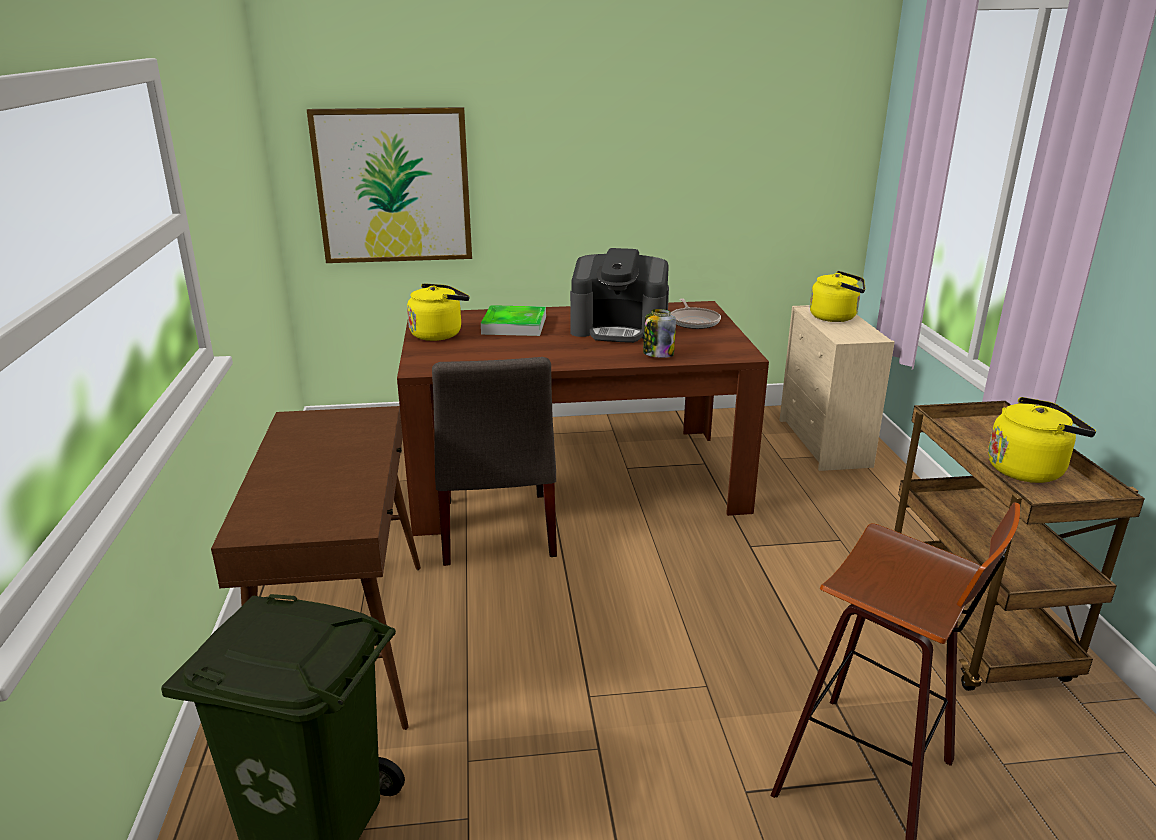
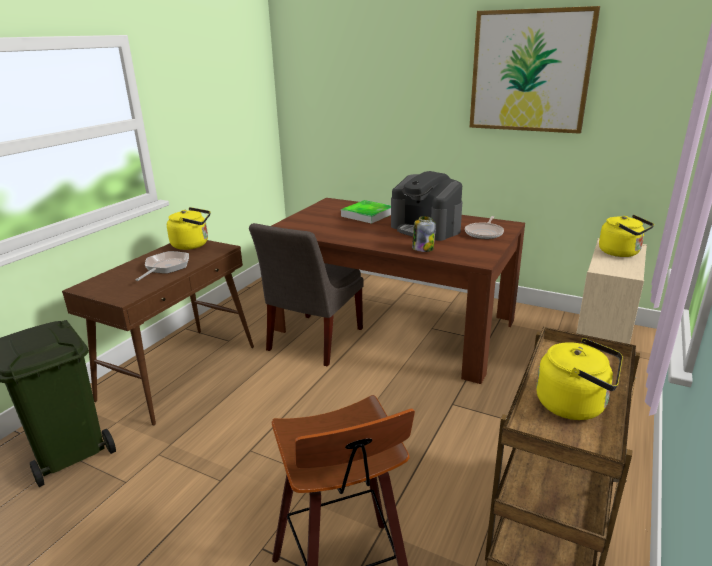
camera: 35 degrees right, 0 degrees up
picture [307,107,472,263] -> picture moved to [470,6,600,134]
yellow kettle [407,283,470,341] -> yellow kettle moved to [167,207,210,250]
none -> frying pan [136,251,189,281]

